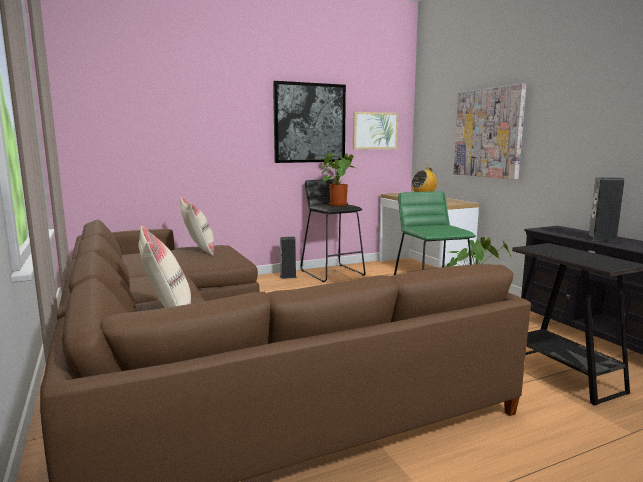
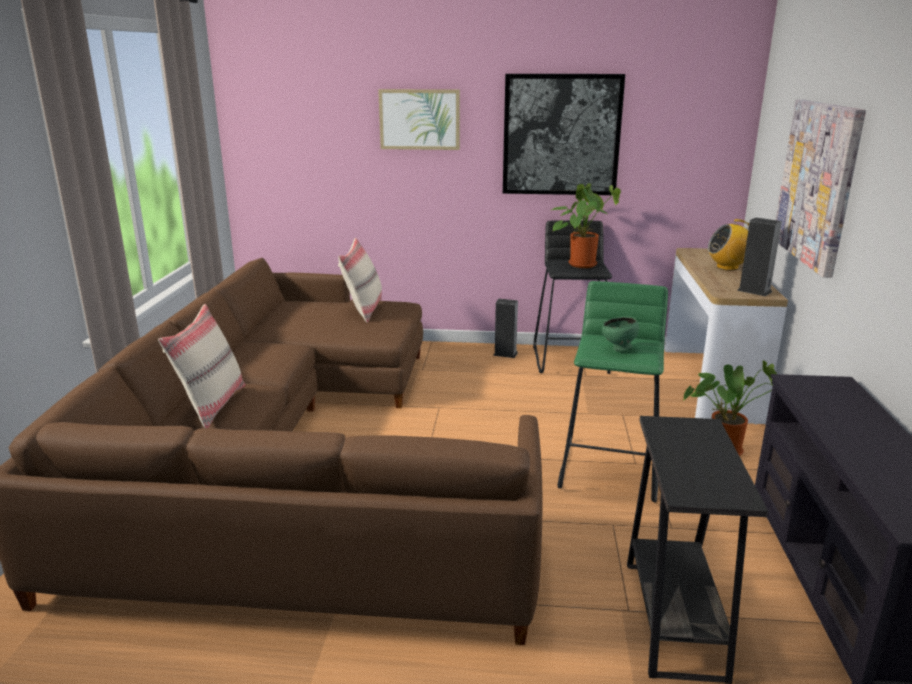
camera: 30 degrees right, 10 degrees up
picture [353,112,398,149] -> picture moved to [378,89,460,150]
speaker [587,177,625,241] -> speaker moved to [737,217,782,296]
none -> green bowl [602,316,639,351]

